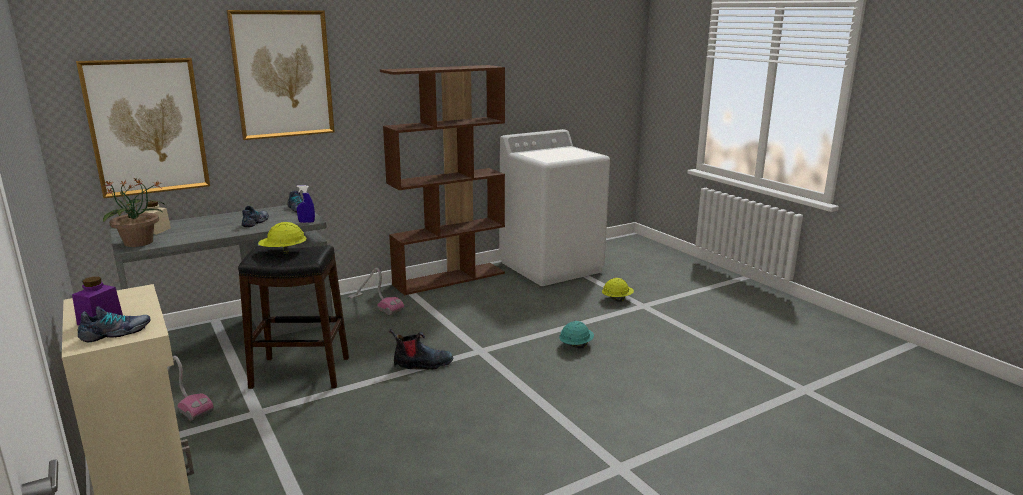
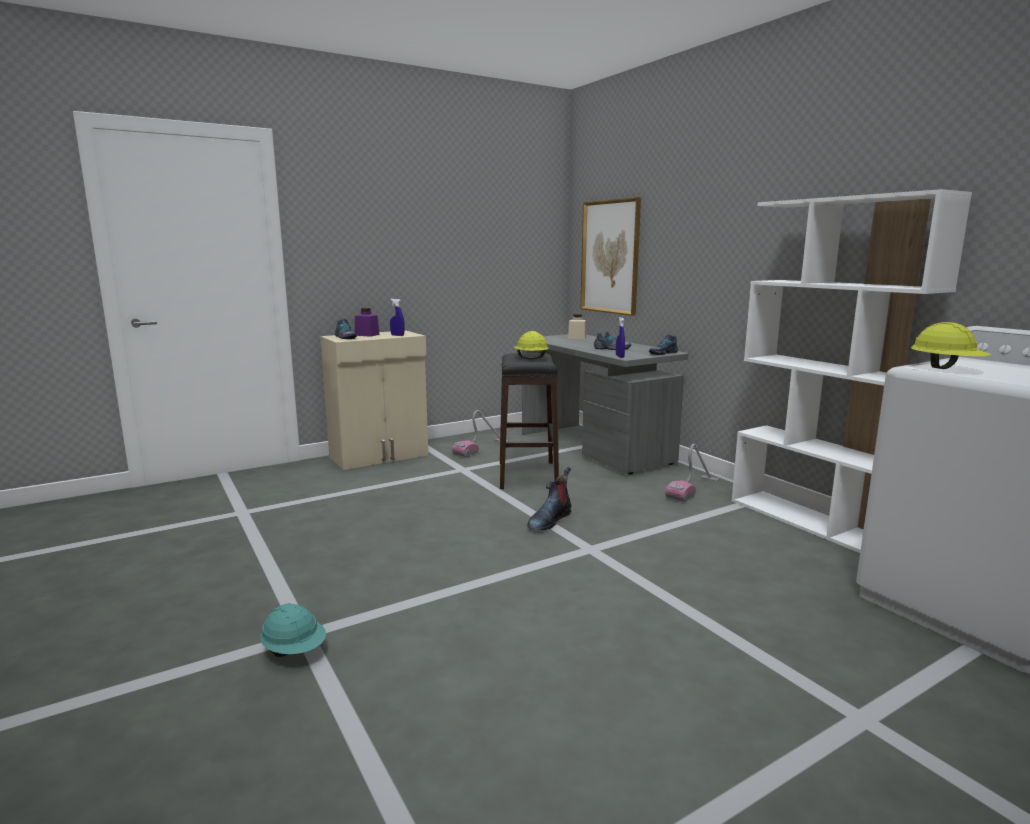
camera: 90 degrees right, 5 degrees down
potted plant [101,178,165,247] -> none
picture [227,10,335,140] -> none
brown bookcase [380,65,505,295] -> white bookcase [732,189,972,553]
boot [389,329,453,370] -> boot turned 45 degrees clockwise [527,467,572,530]
turquoise hard hat [559,321,594,348] -> turquoise hard hat moved to [260,603,326,657]
yellow hard hat [602,278,634,302] -> yellow hard hat moved to [911,322,991,369]
none -> blue spray bottle [390,299,405,336]

